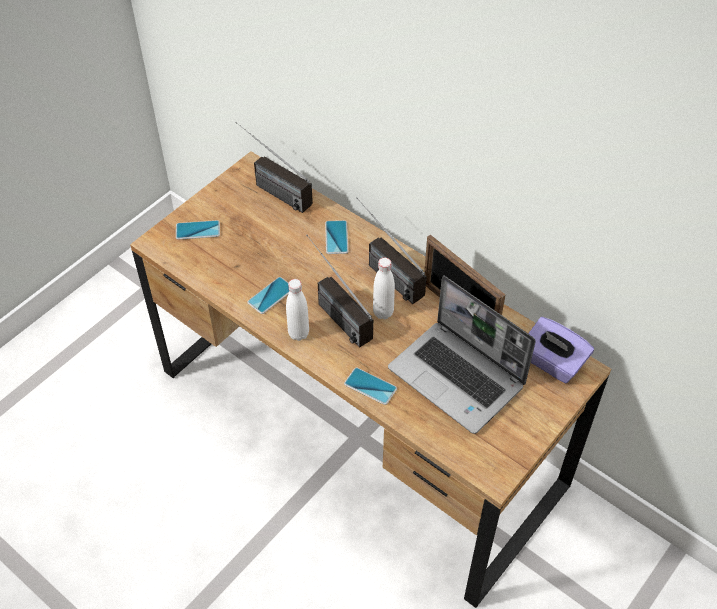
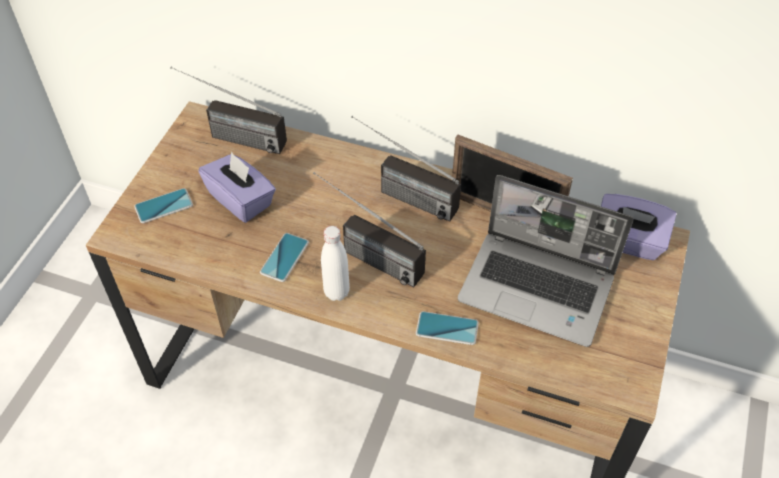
camera: 20 degrees left, 0 degrees up
phone [325,220,348,254] -> none
white bottle [373,258,395,319] -> none
none -> purple tissue box [199,151,276,223]

